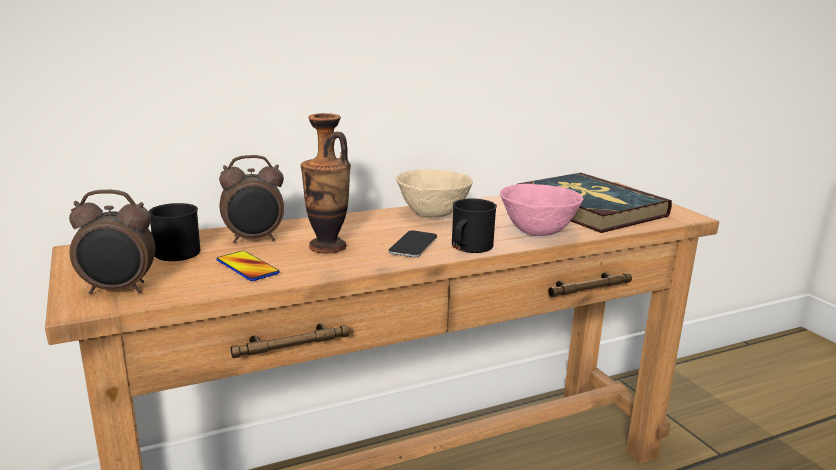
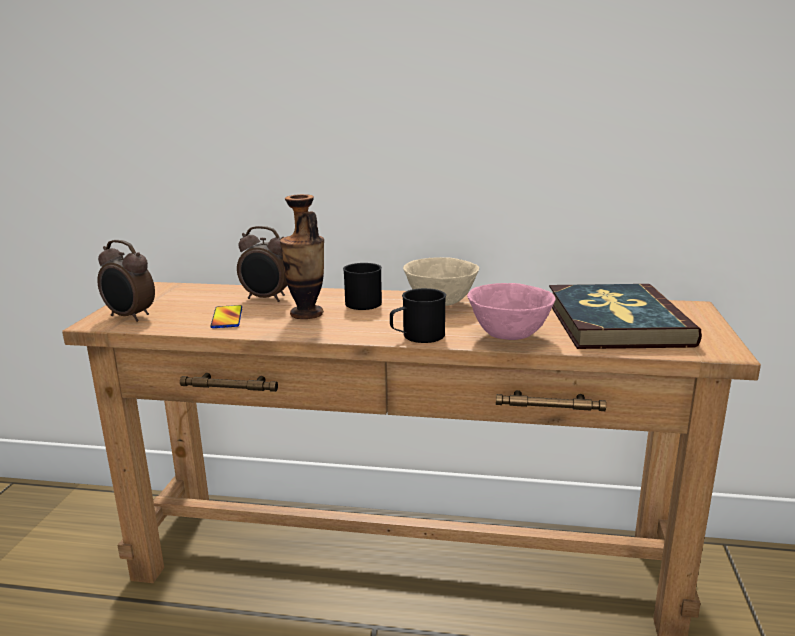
camera: 35 degrees right, 0 degrees up
black mug [149,203,200,261] -> black mug moved to [343,263,382,310]
phone [389,231,437,257] -> none

